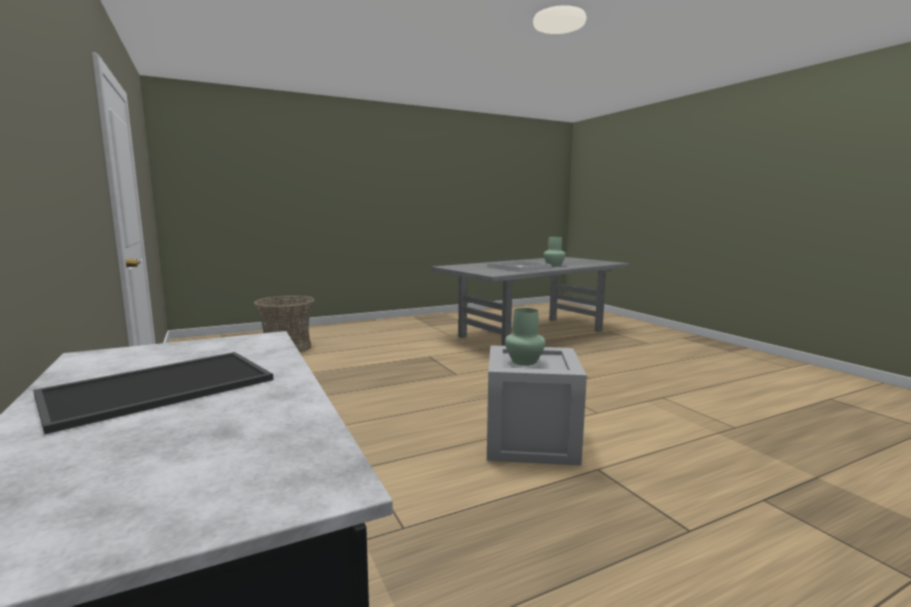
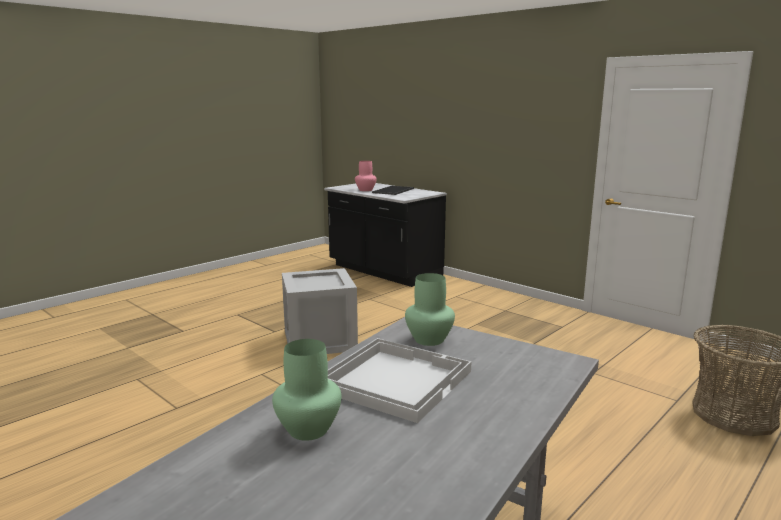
camera: 160 degrees right, 5 degrees up
green vase [505,308,545,366] -> green vase moved to [405,273,455,346]
none -> pink vase [355,161,377,191]

